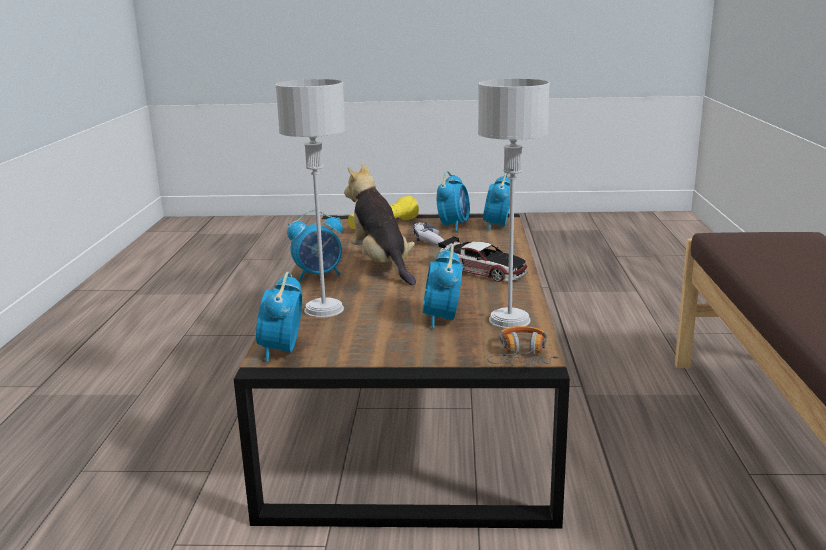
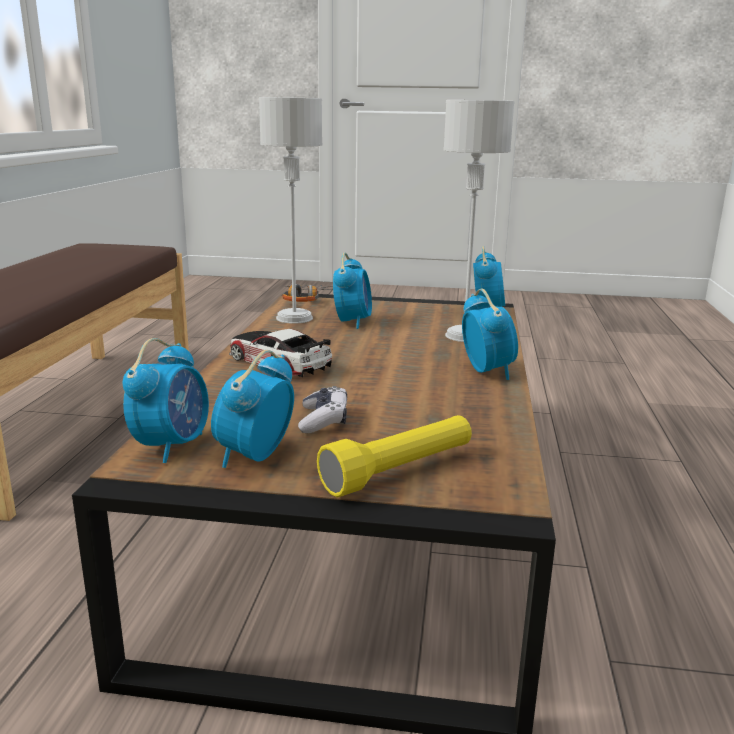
camera: 175 degrees left, 0 degrees up
alarm clock [287,210,343,281] -> alarm clock turned 90 degrees clockwise [462,289,518,380]
plush toy [344,164,416,285] -> none

